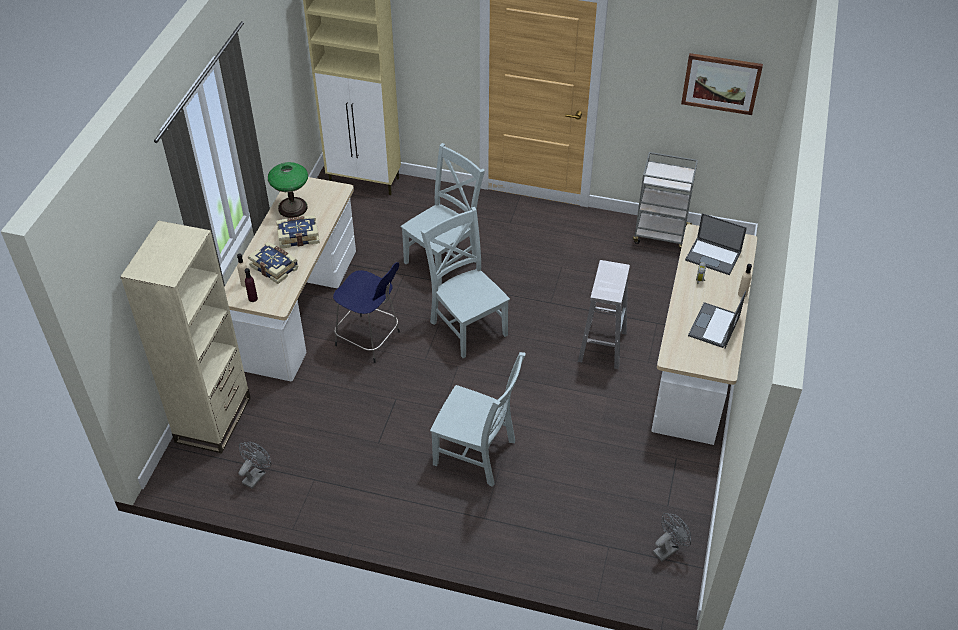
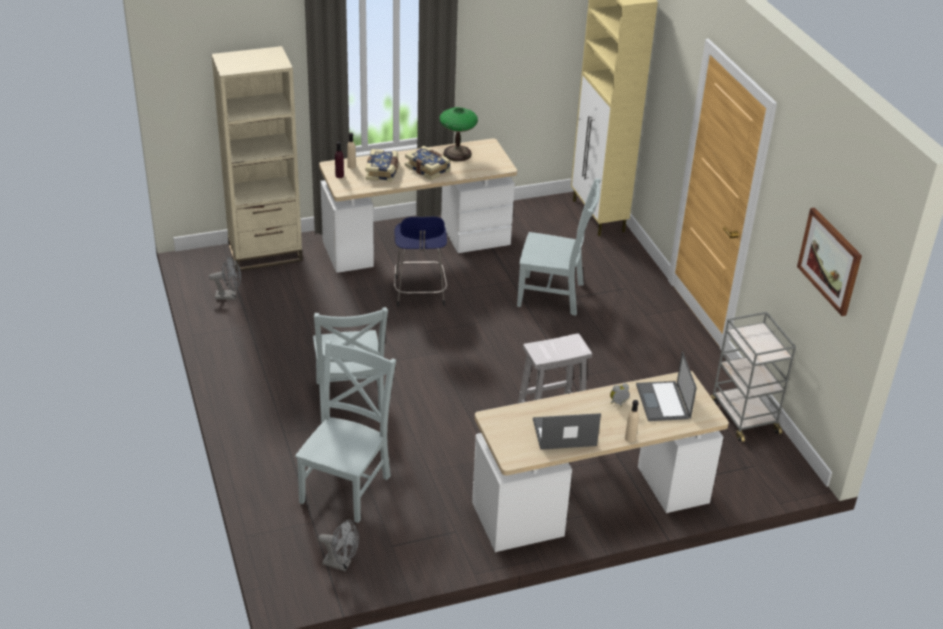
camera: 55 degrees right, 10 degrees down
grey chair [421,207,510,358] -> grey chair moved to [295,340,396,523]

